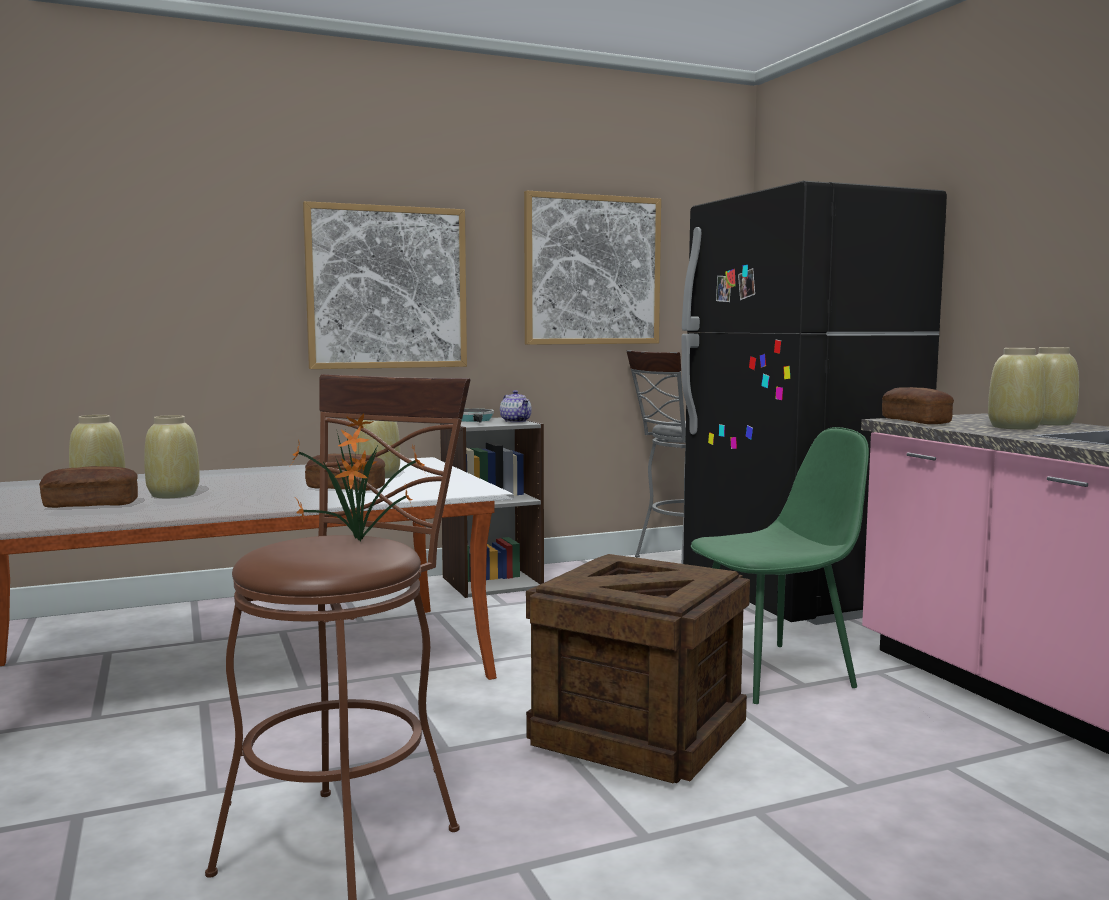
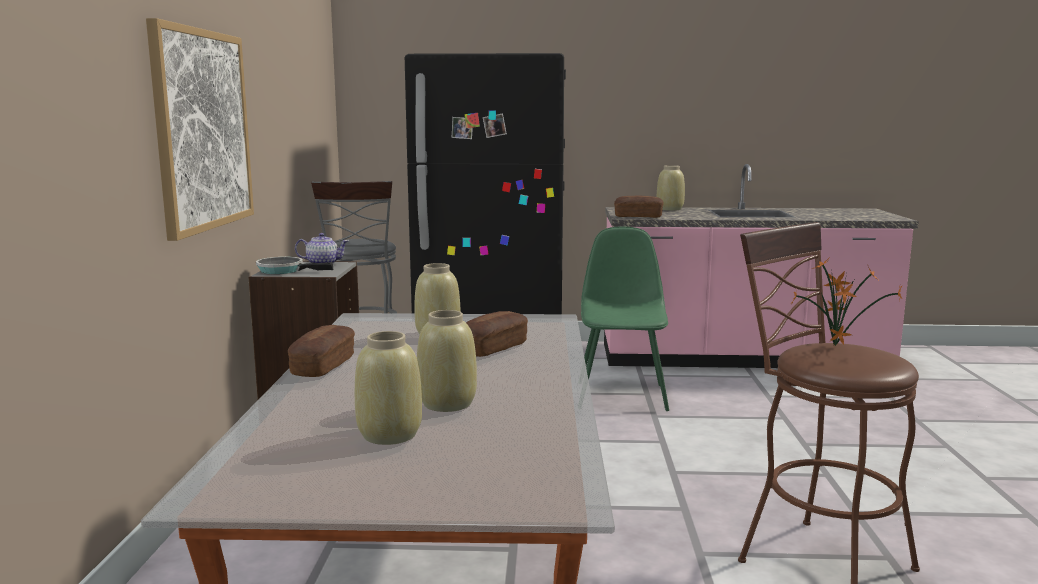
camera: 65 degrees left, 5 degrees up
bread [39,466,138,508] -> bread moved to [288,325,355,377]
picture [524,191,661,345] -> none
crate [526,554,750,784] -> none
beige vase [988,348,1045,430] -> none

